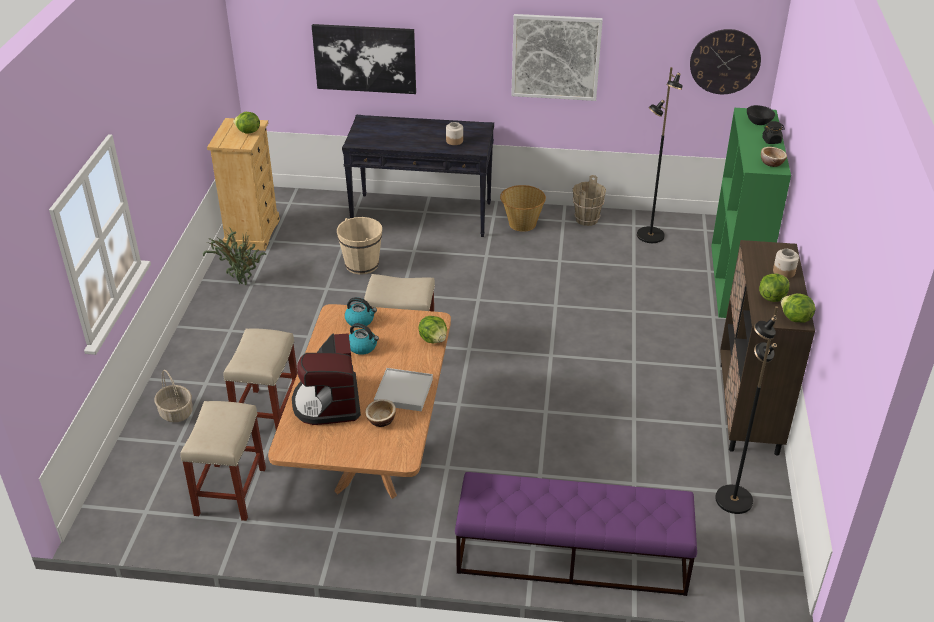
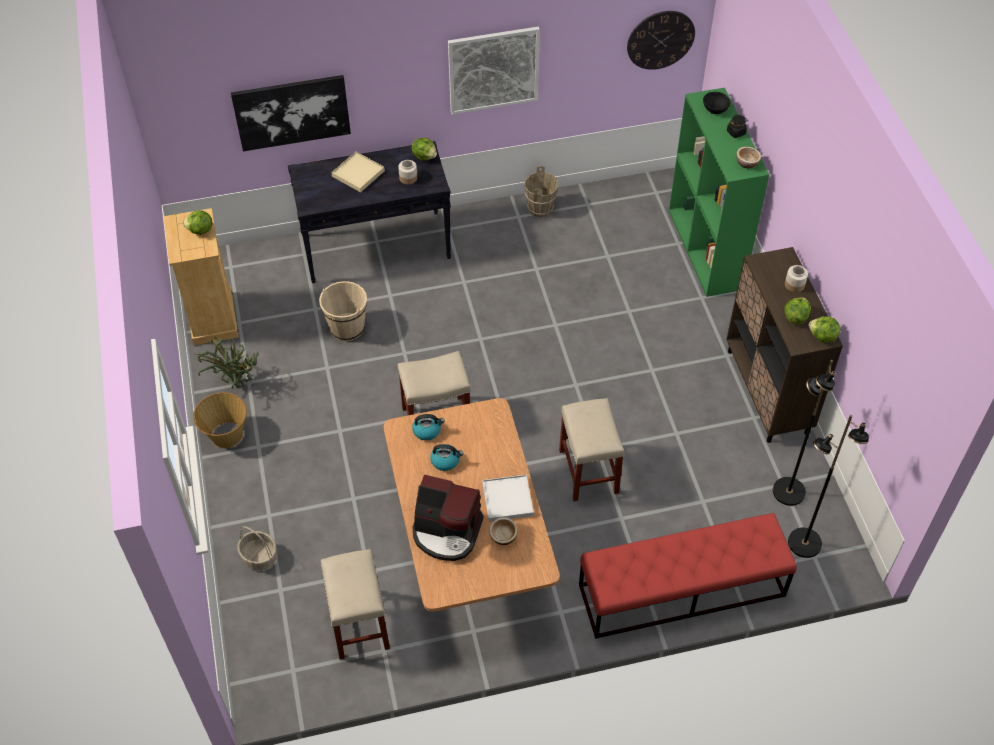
camera: 20 degrees left, 15 degrees up
beige stool [223,329,298,430] -> beige stool moved to [559,398,624,502]
coffee machine [292,333,361,425] -> coffee machine turned 45 degrees counterclockwise [413,475,484,561]
lettuce [418,316,447,343] -> lettuce moved to [411,138,437,161]
purple bench [455,472,697,596] -> red bench [579,513,797,639]
basket [500,185,546,232] -> basket moved to [193,392,247,448]
black floor lamp [637,67,683,243] -> black floor lamp moved to [788,415,869,558]
none -> beige tray [331,152,385,192]

